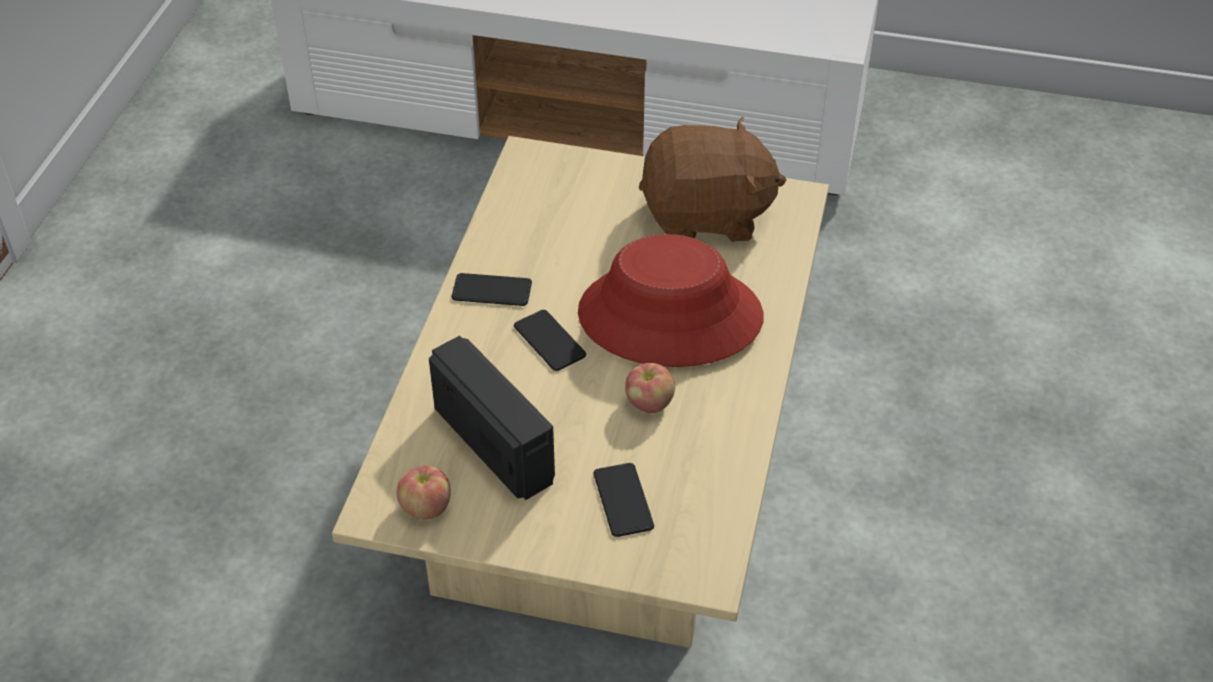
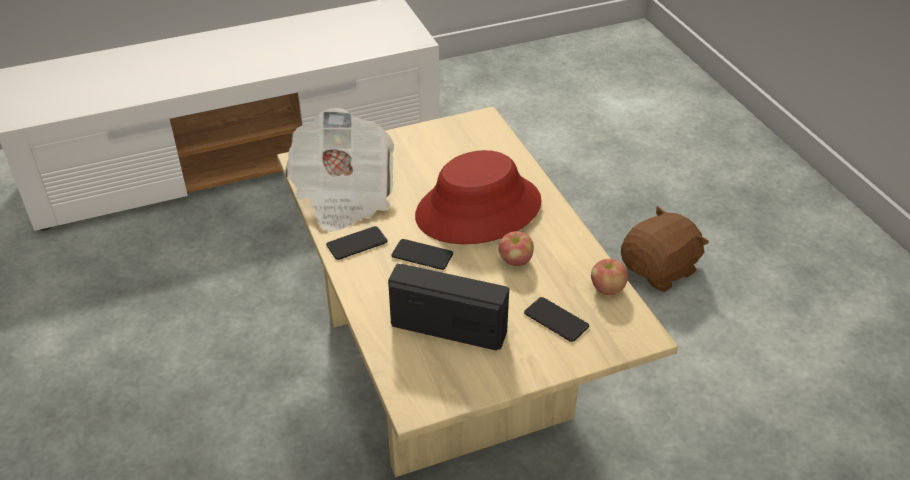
camera: 35 degrees left, 5 degrees down
apple [397,466,451,519] -> apple moved to [591,259,628,295]
brown plush toy [639,117,786,242] -> brown plush toy moved to [621,206,709,292]
none -> newspaper [285,108,394,232]

